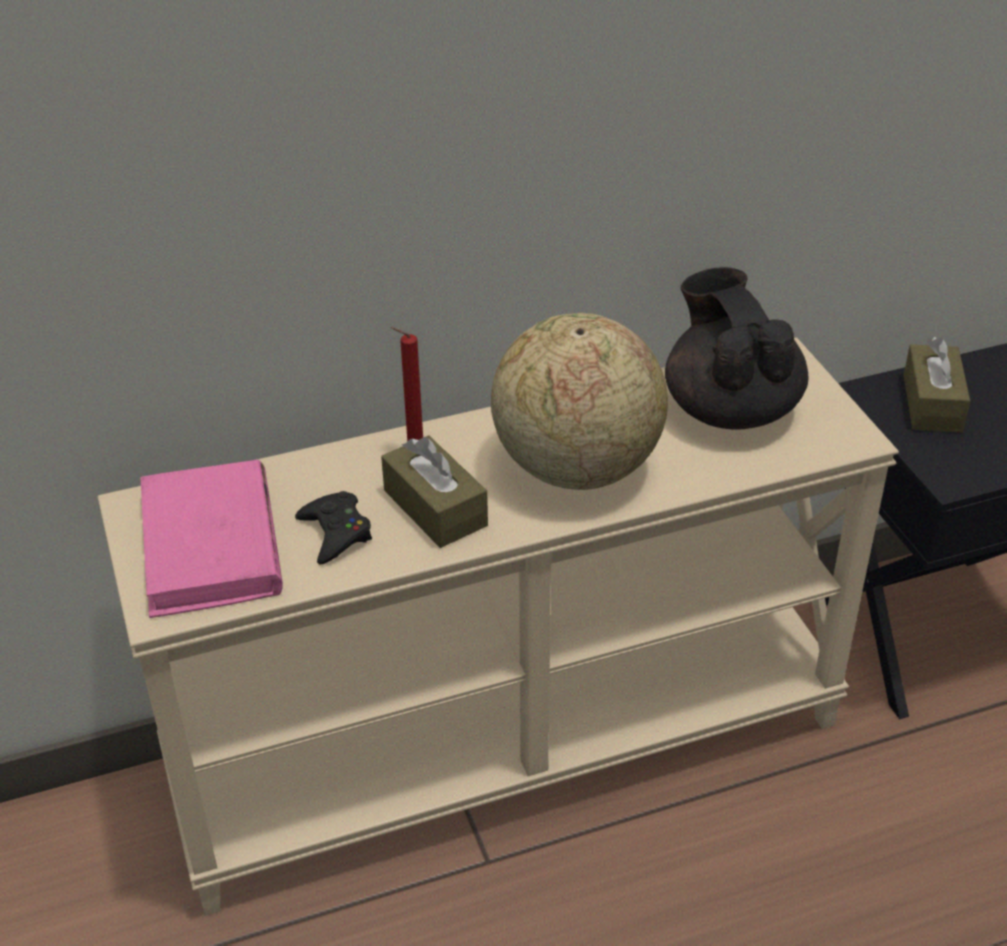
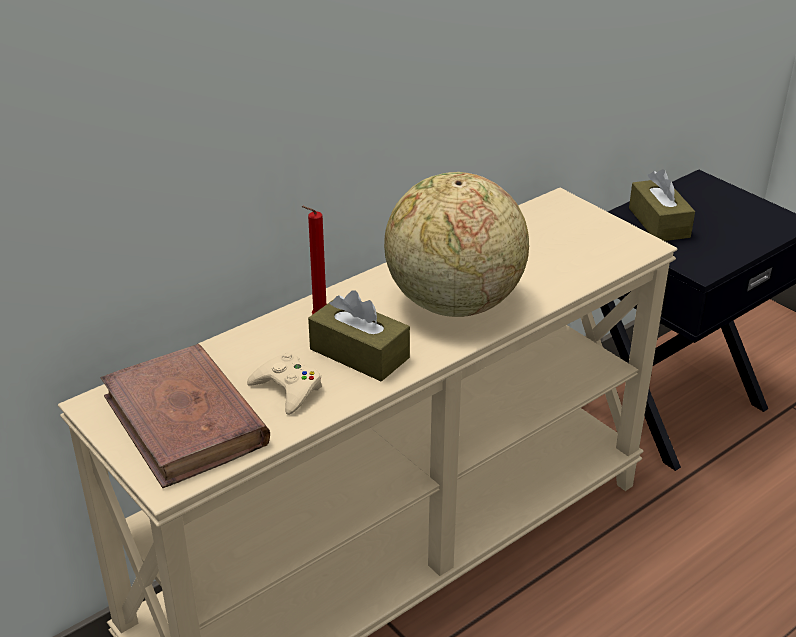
camera: 20 degrees left, 5 degrees down
pink book [140,460,283,618] -> brown book [101,344,270,488]
black game controller [295,491,372,565] -> beige game controller [247,352,322,415]
black teapot [665,267,809,430] -> none

